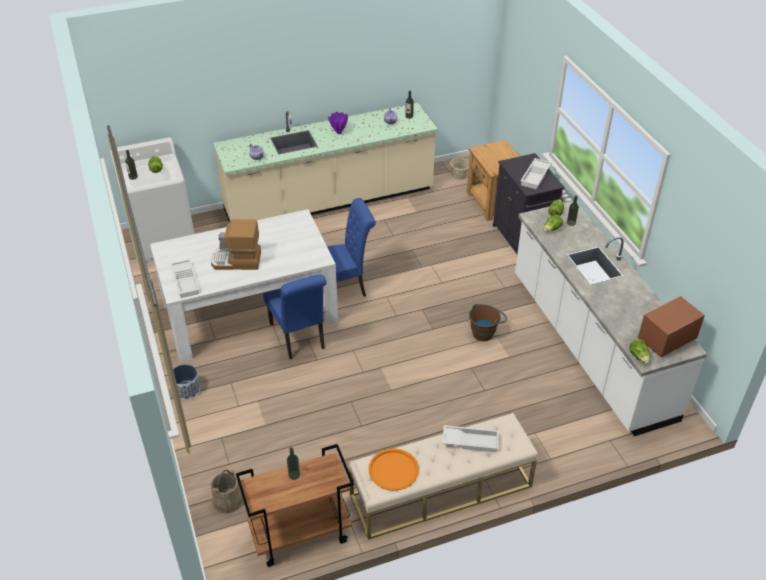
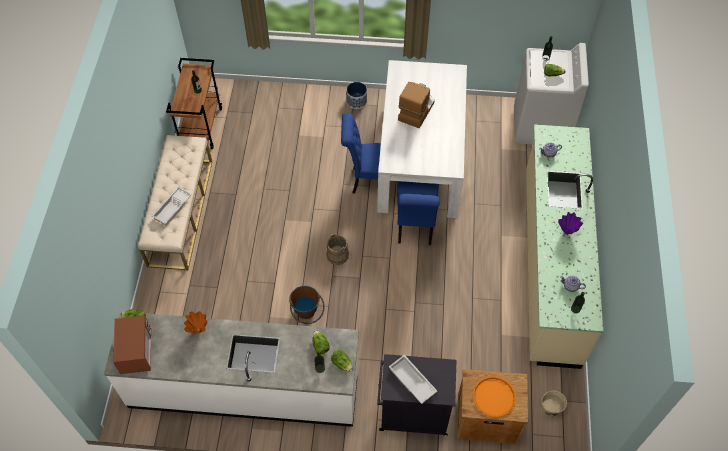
camera: 115 degrees right, 15 degrees up
white tray [171,259,199,298] -> none
beige bucket [211,470,243,514] -> beige bucket moved to [326,234,349,265]
orange tray [368,448,419,491] -> orange tray moved to [473,376,516,417]
none -> orange vase [184,311,207,334]

